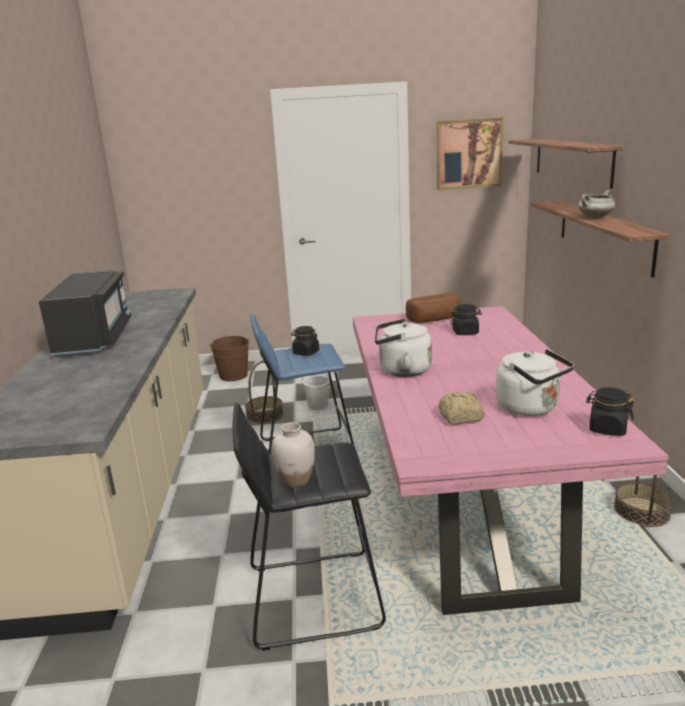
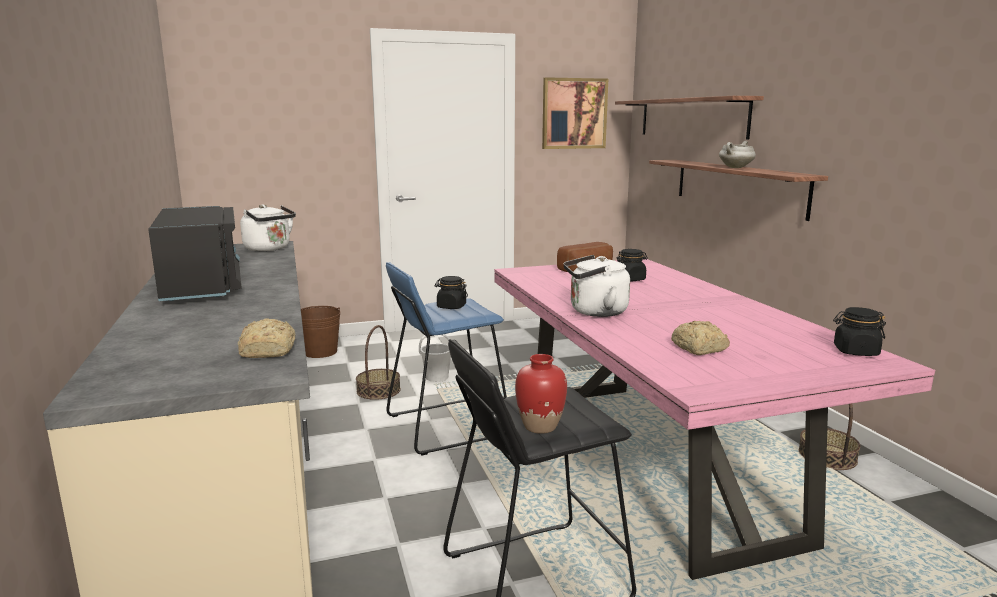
camera: 15 degrees left, 5 degrees down
white vase [272,422,315,487] -> red vase [515,354,567,434]
white kettle [496,349,574,416] -> white kettle moved to [240,204,296,251]
none -> bread [238,318,296,358]

